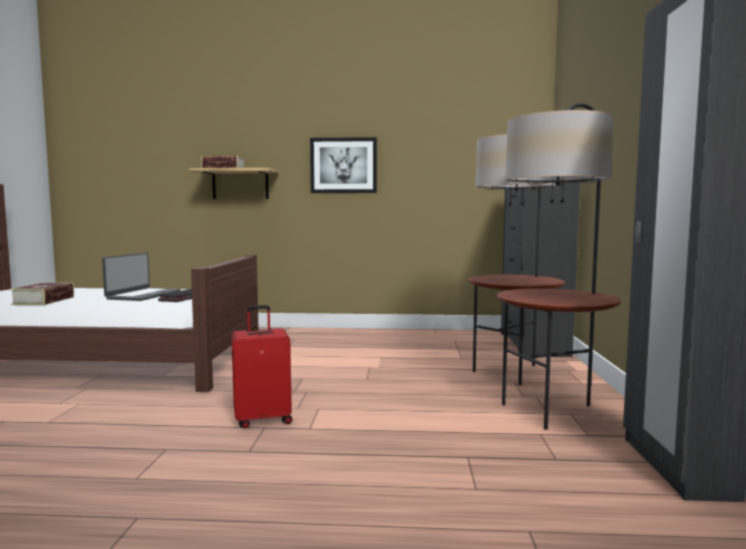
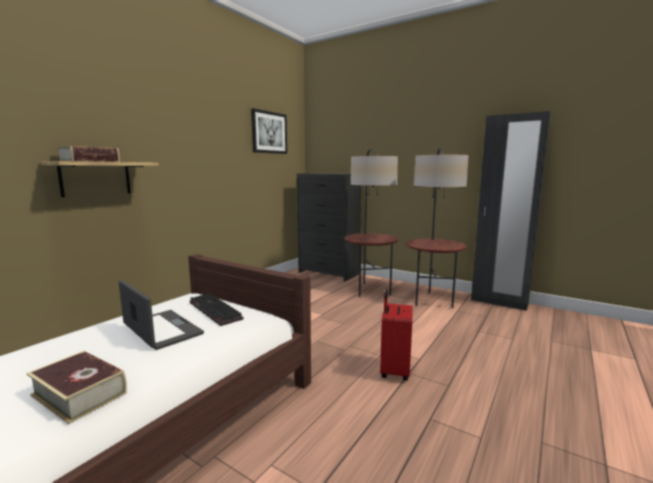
camera: 60 degrees left, 5 degrees up
picture [310,137,377,193] -> picture moved to [251,108,287,154]

